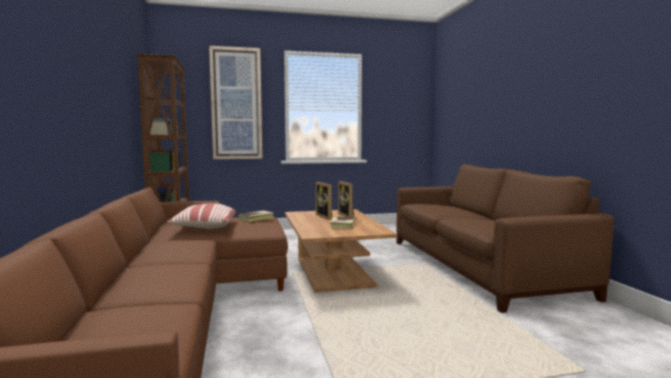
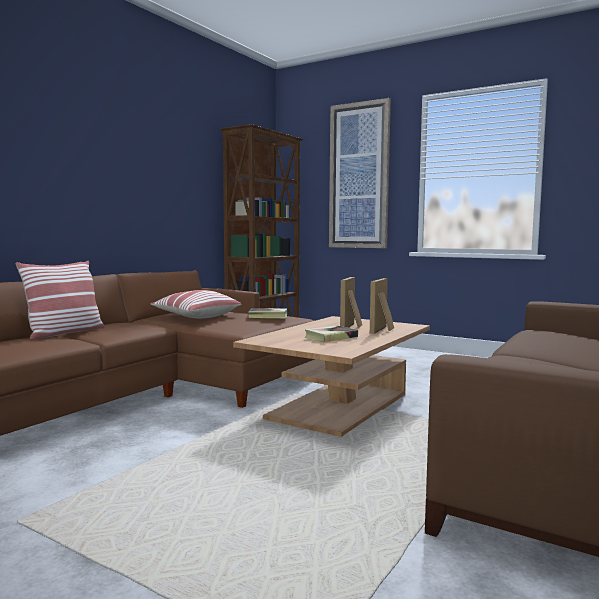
camera: 45 degrees right, 0 degrees up
none -> pillow [16,261,105,339]

